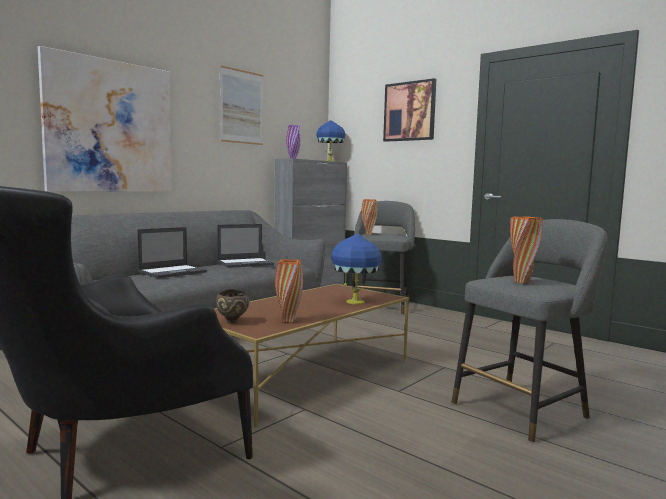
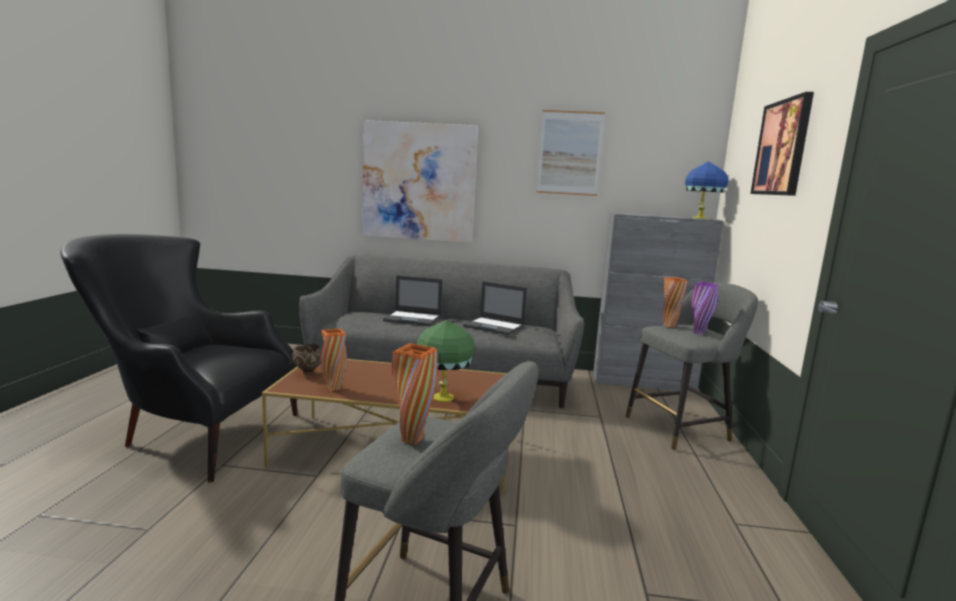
camera: 55 degrees right, 5 degrees up
purple vase [286,125,301,159] -> purple vase moved to [692,282,718,335]
blue table lamp [331,233,381,304] -> green table lamp [417,320,475,402]

